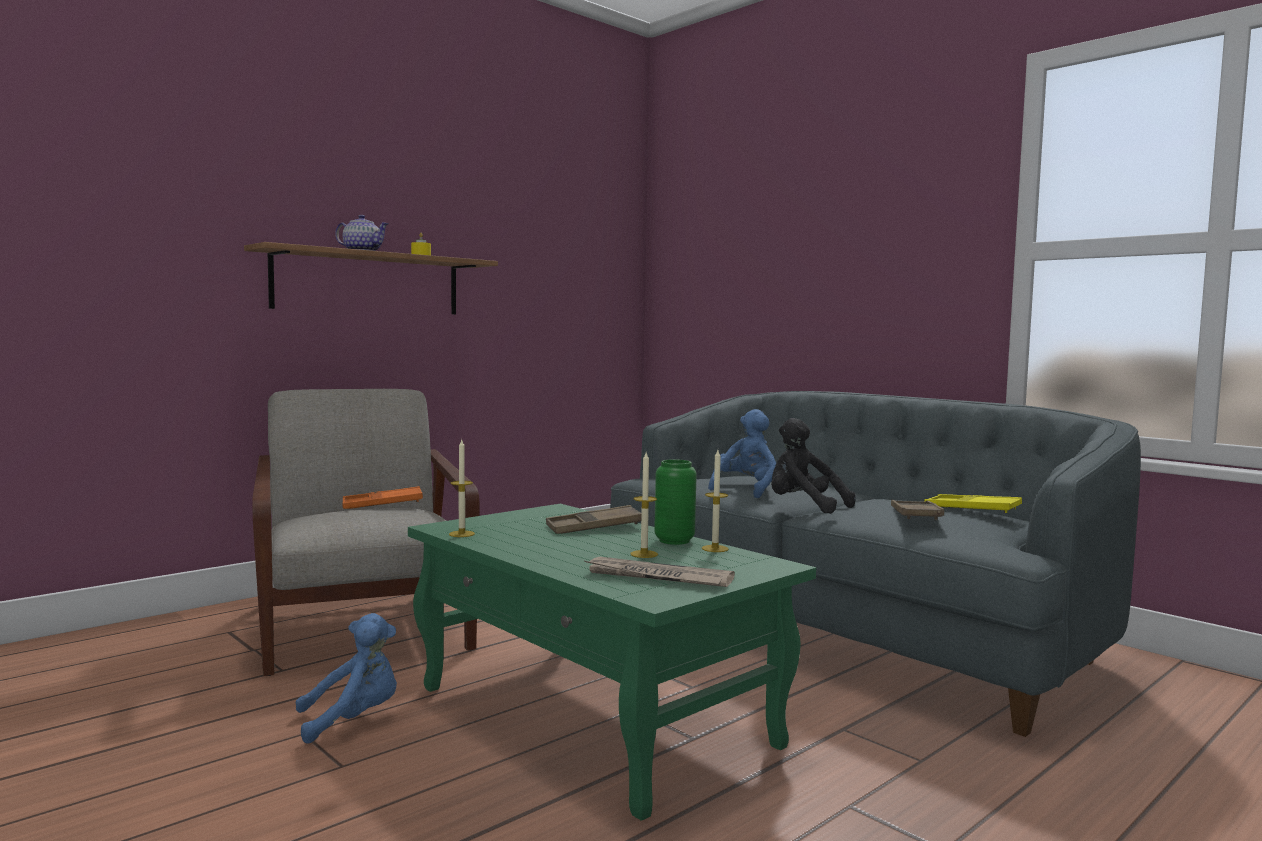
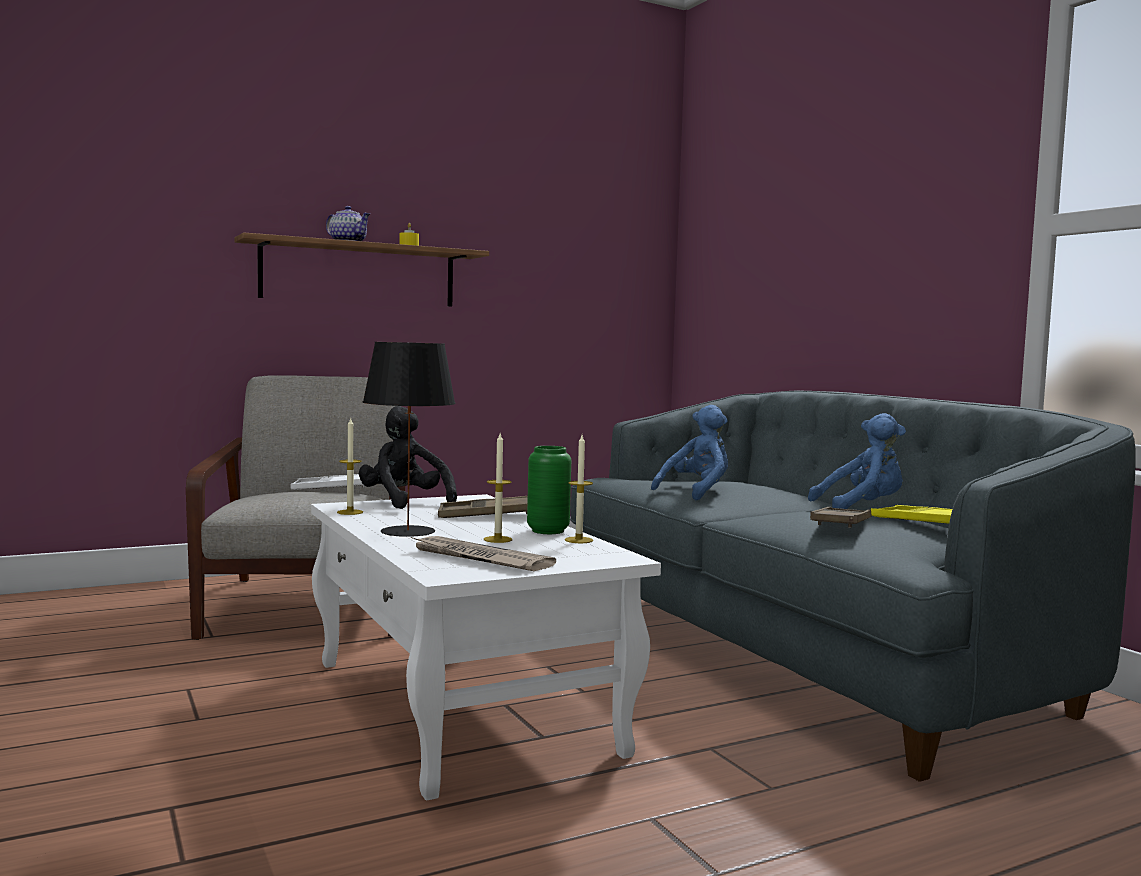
camera: 15 degrees right, 0 degrees up
blue plush toy [295,613,397,744] -> blue plush toy moved to [808,413,906,509]
orange tray [343,486,423,509] -> white tray [290,474,365,490]
green coffee table [408,504,816,821] -> white coffee table [311,494,661,800]
black plush toy [771,418,856,514] -> black plush toy moved to [359,406,457,509]
none -> black table lamp [363,342,456,537]

